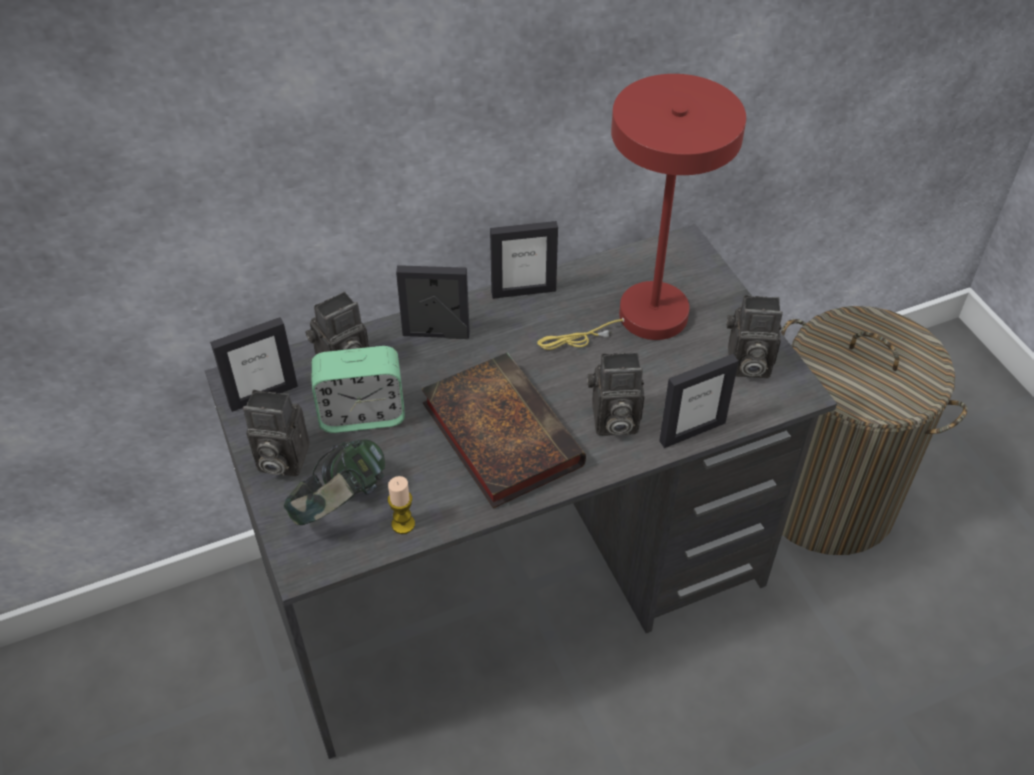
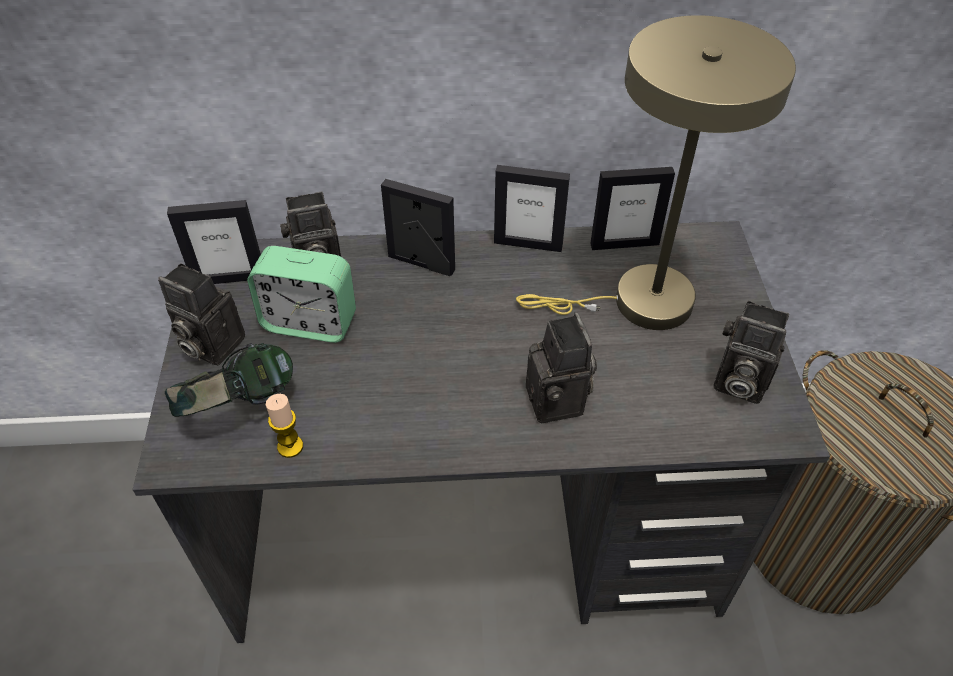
camera: 20 degrees right, 0 degrees up
book [422,352,586,509] -> none
red table lamp [537,74,746,350] -> beige table lamp [516,15,796,330]
camera [587,352,644,436] -> camera turned 120 degrees counterclockwise [526,312,597,423]
picture frame [659,354,739,448] -> picture frame moved to [590,167,675,250]

